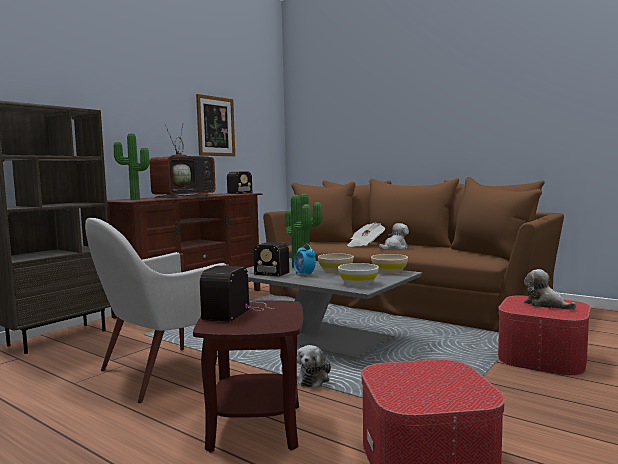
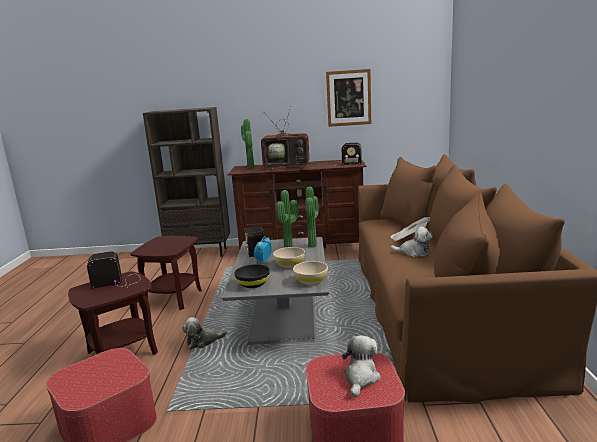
camera: 55 degrees right, 10 degrees up
white armchair [85,218,229,404] -> brown side table [130,236,202,310]
white bowl [338,263,379,286] -> black bowl [234,264,270,288]

